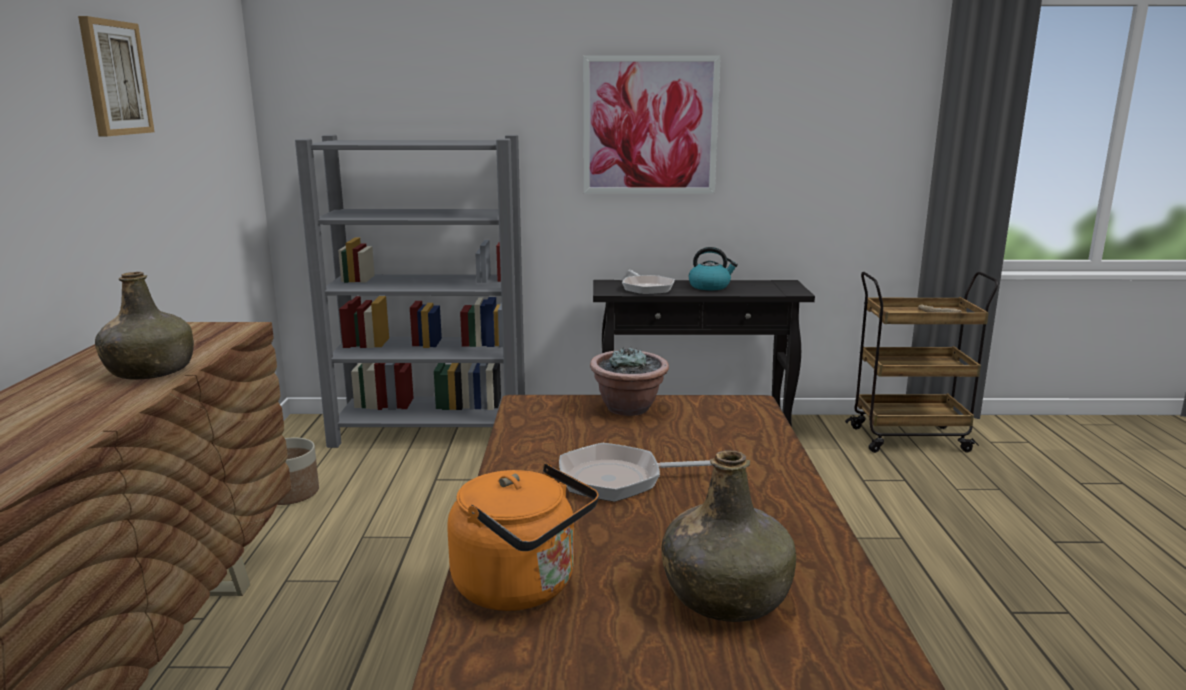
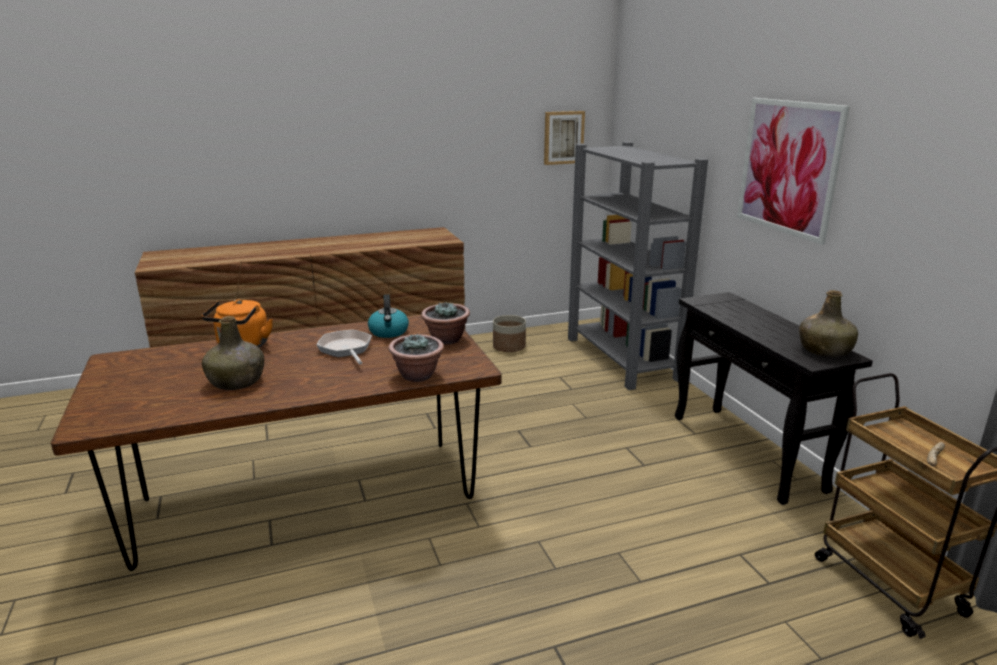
camera: 70 degrees right, 5 degrees up
picture [78,16,155,136] -> picture moved to [544,111,585,165]
green bottle [95,272,194,380] -> green bottle moved to [799,290,858,357]
frying pan [622,270,675,295] -> none
kettle [689,247,738,290] -> kettle moved to [368,294,409,338]
none -> potted plant [389,333,444,382]

